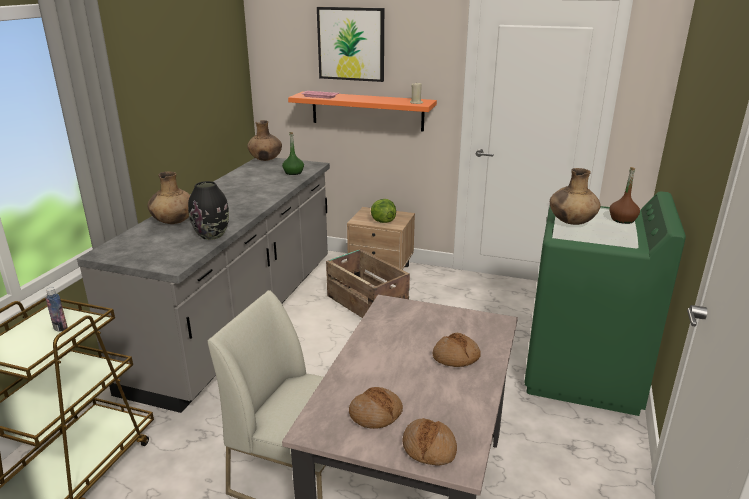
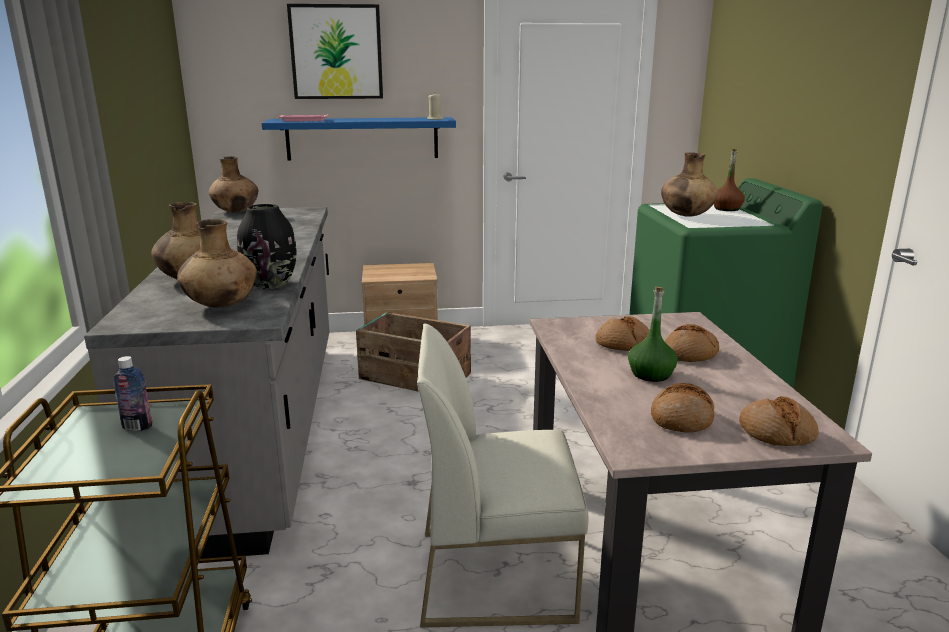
camera: 25 degrees left, 5 degrees down
green bottle [282,132,304,175] -> green bottle moved to [628,287,678,382]
orange shelf [288,91,437,132] -> blue shelf [262,117,456,160]
lettuce [371,199,396,223] -> none
none -> brown vase [177,219,257,308]
none -> bread [596,316,650,351]

